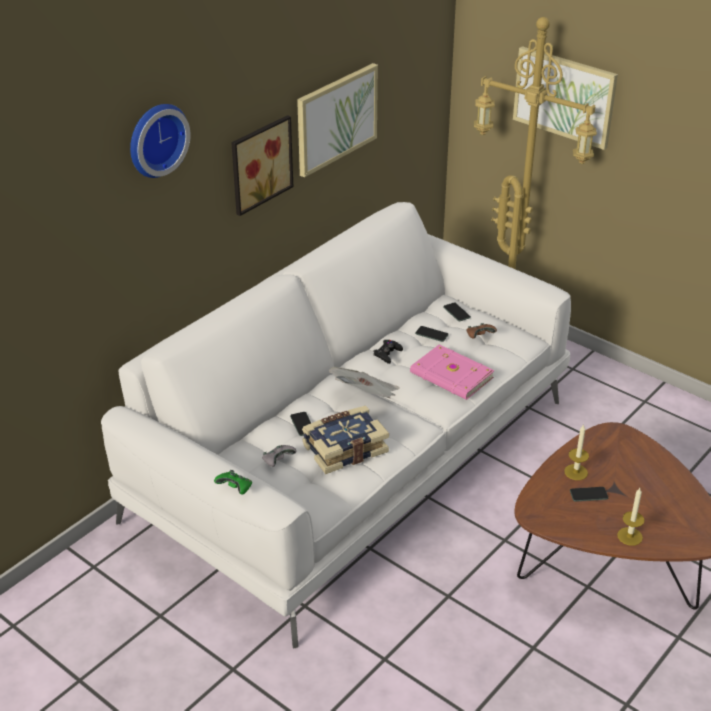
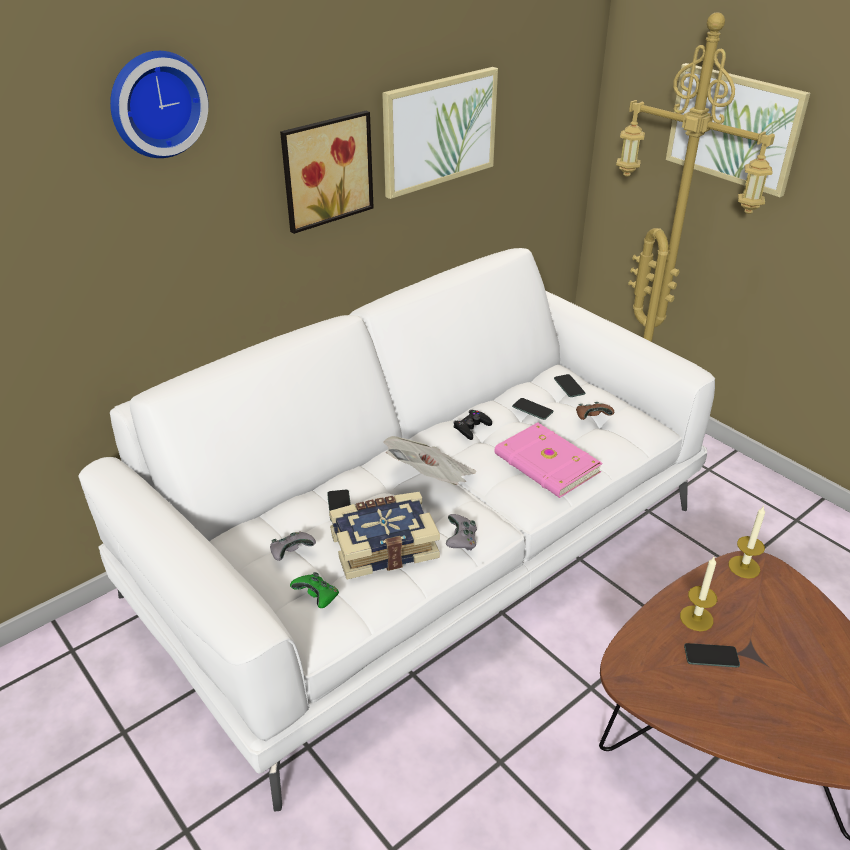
camera: 10 degrees right, 0 degrees up
green game controller [214,470,252,494] -> green game controller moved to [290,572,339,608]
candle [617,488,644,546] -> candle moved to [728,505,765,579]
none -> grey game controller [446,514,477,550]

